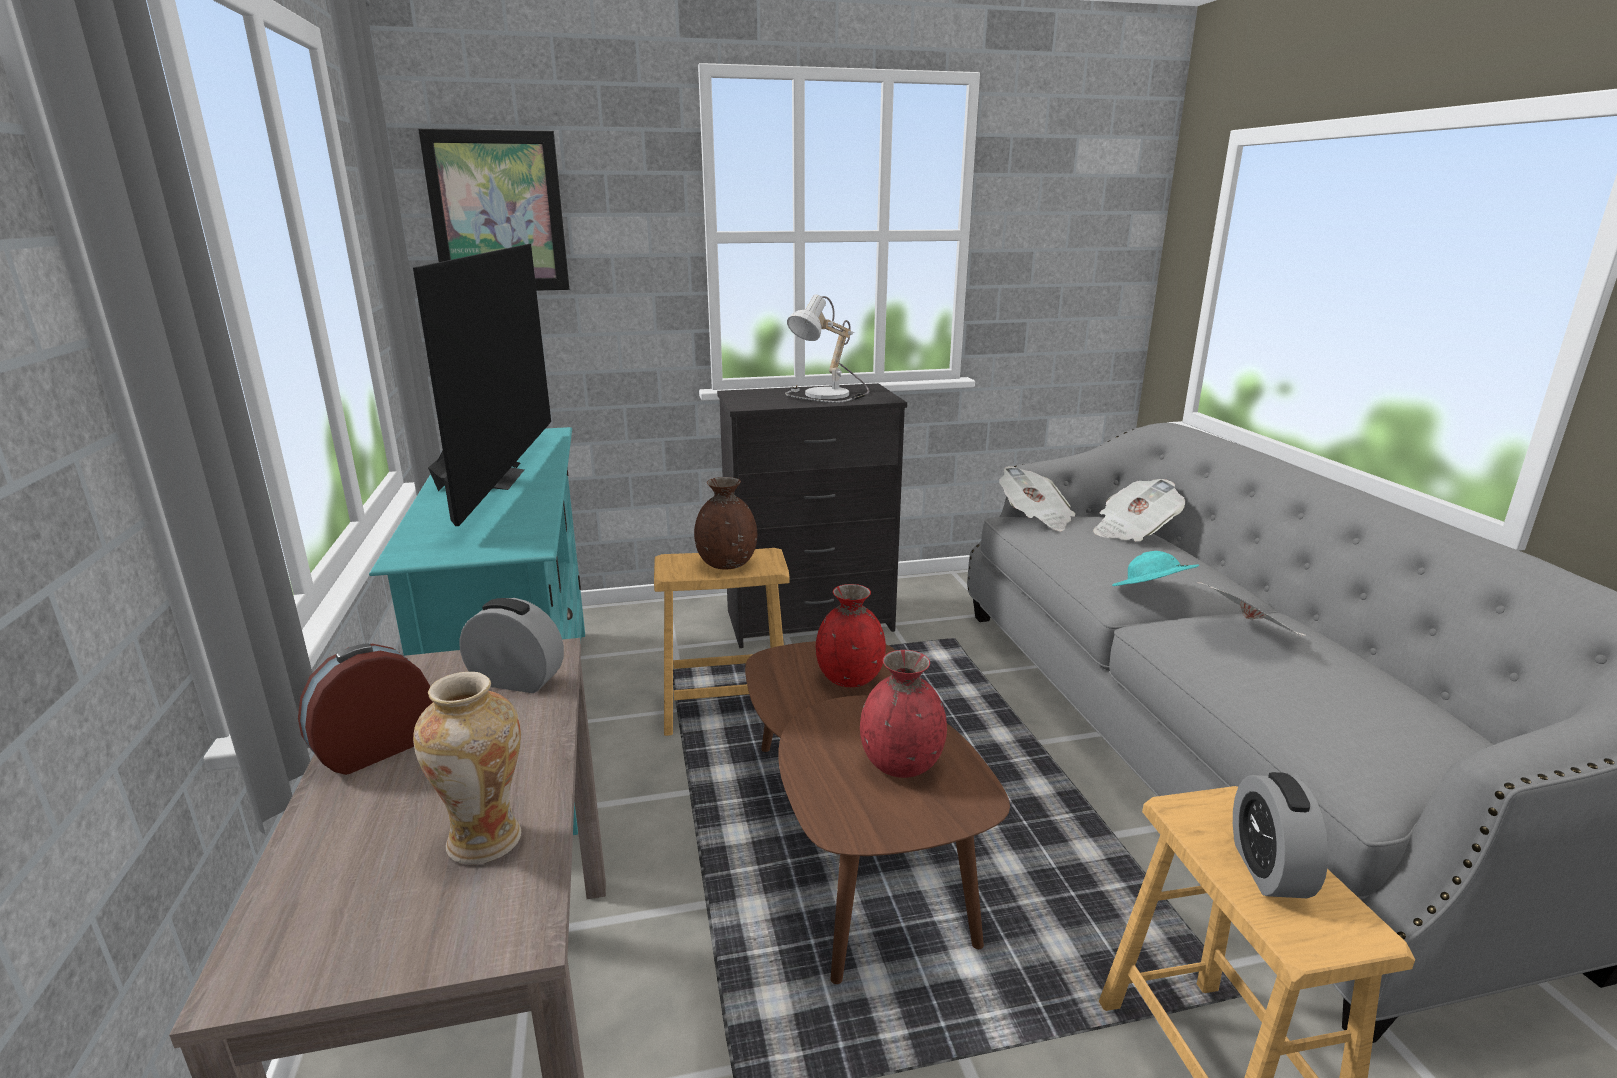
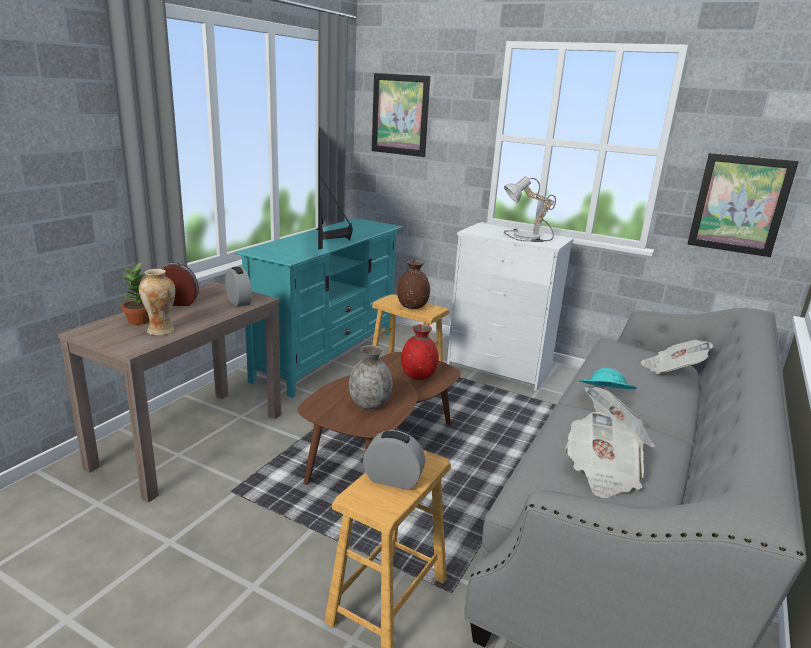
camera: 40 degrees right, 0 degrees up
television [413,244,551,526] -> television turned 135 degrees clockwise [317,127,353,250]
black dresser [717,383,907,648] -> white dresser [447,223,574,391]
red vase [860,650,947,778] -> grey vase [349,345,392,409]
newspaper [999,466,1075,531] -> newspaper moved to [566,412,644,498]
alarm clock [1233,772,1329,898] -> alarm clock turned 60 degrees clockwise [363,430,425,490]
none -> potted plant [121,261,149,325]
none -> picture [687,153,799,257]

